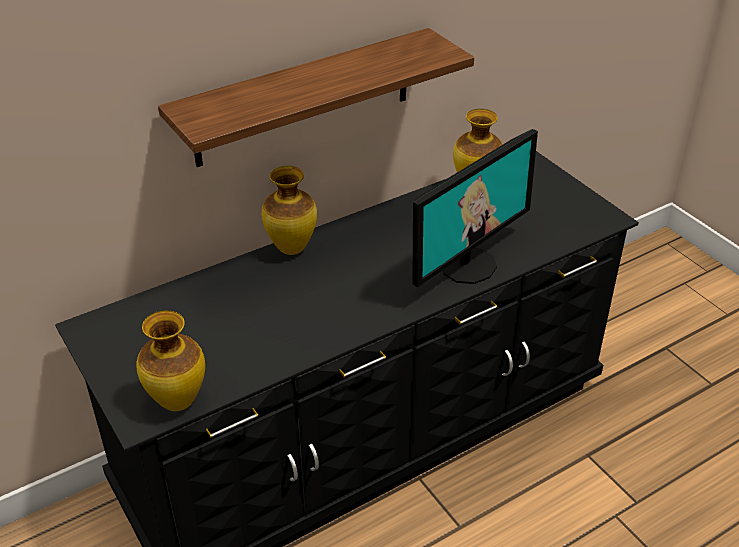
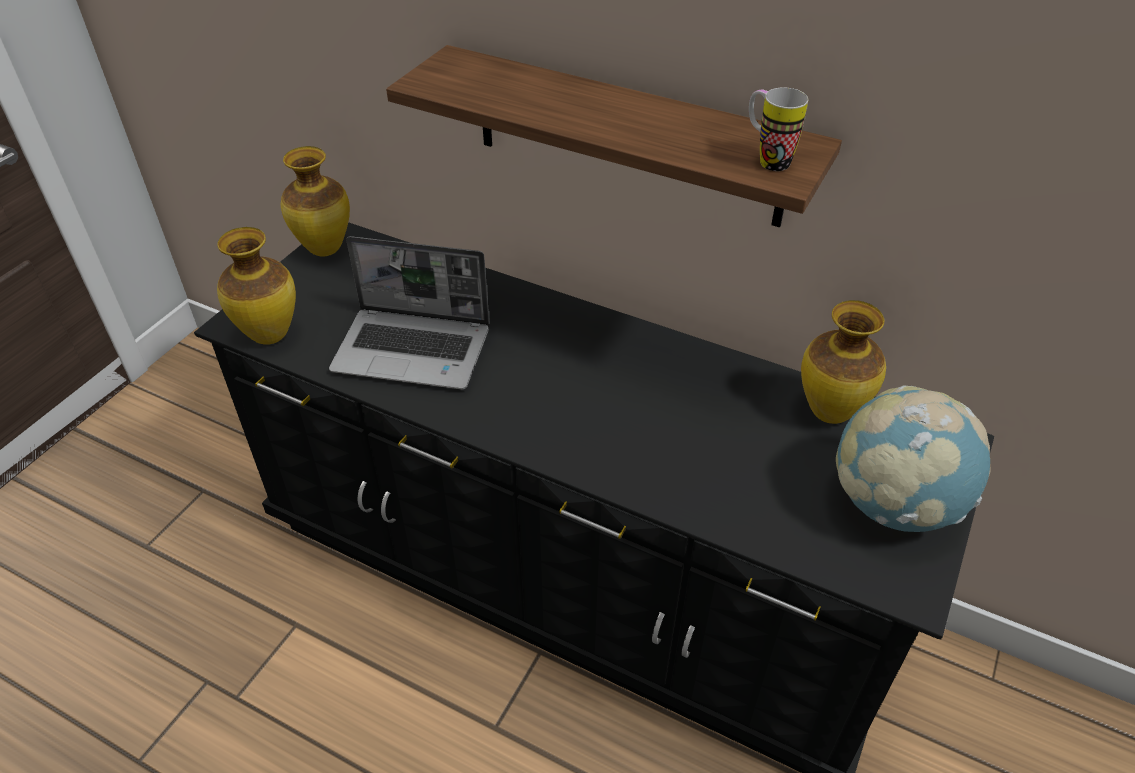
camera: 60 degrees right, 5 degrees up
vase [261,166,317,255] -> vase moved to [281,146,350,257]
monitor [412,129,538,287] -> none
none -> laptop [329,236,490,390]
none -> mug [749,87,808,171]
none -> globe [836,386,991,532]

